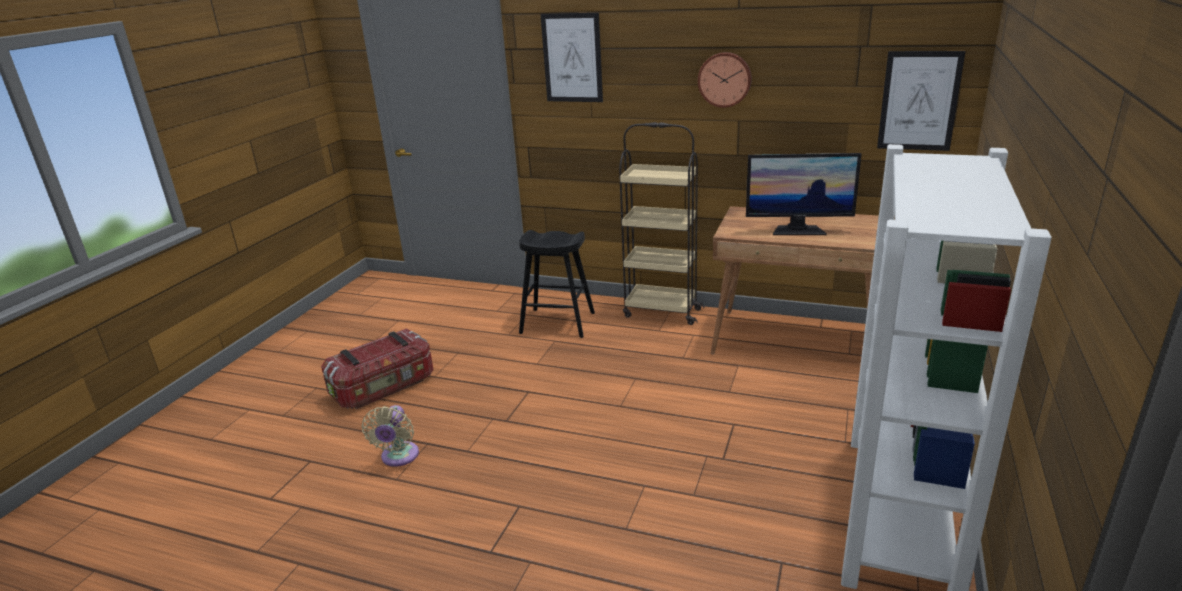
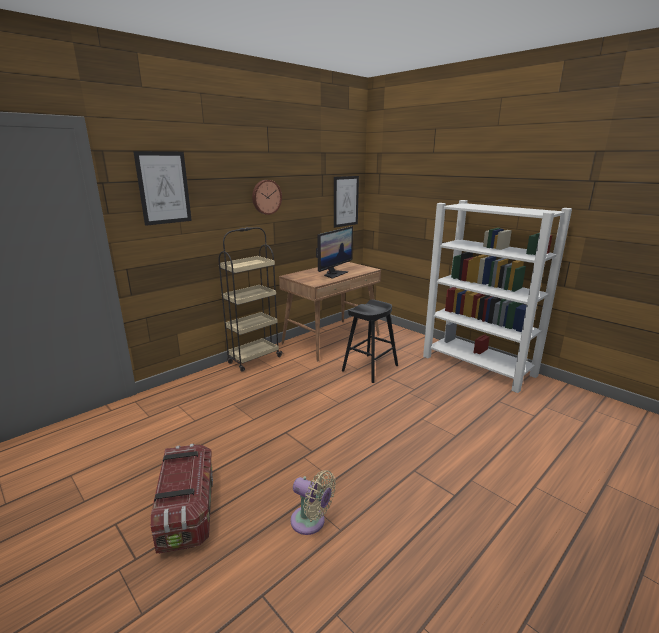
camera: 65 degrees left, 5 degrees down
black stool [519,230,595,338] -> black stool moved to [342,300,398,383]

